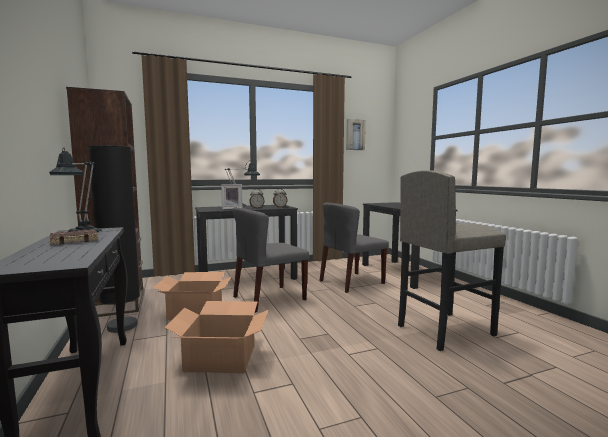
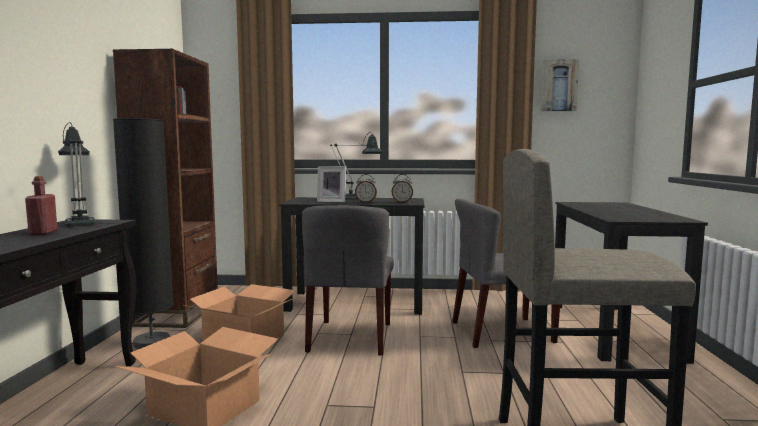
camera: 25 degrees right, 0 degrees up
brown book [49,230,98,245] -> red bottle [25,176,57,235]
grey chair [232,207,310,313] -> grey chair turned 75 degrees counterclockwise [302,205,394,356]

